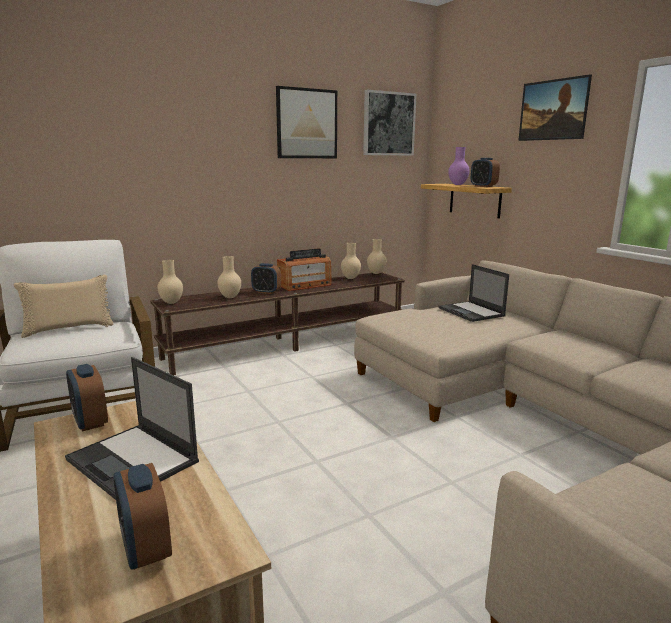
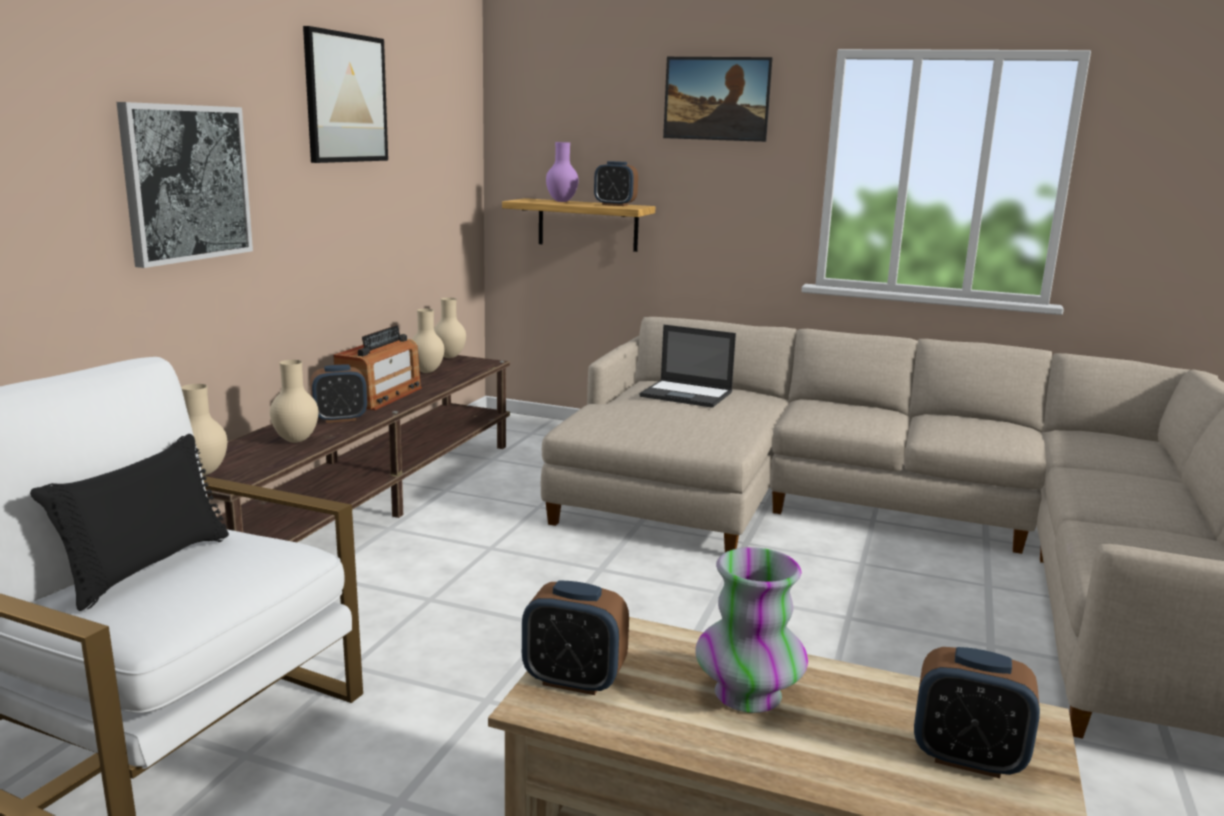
camera: 40 degrees left, 0 degrees up
beige pillow [13,275,113,338] -> black pillow [30,434,229,611]
laptop [65,357,199,500] -> vase [696,547,808,713]
picture [363,90,417,156] -> picture moved to [117,102,253,268]

